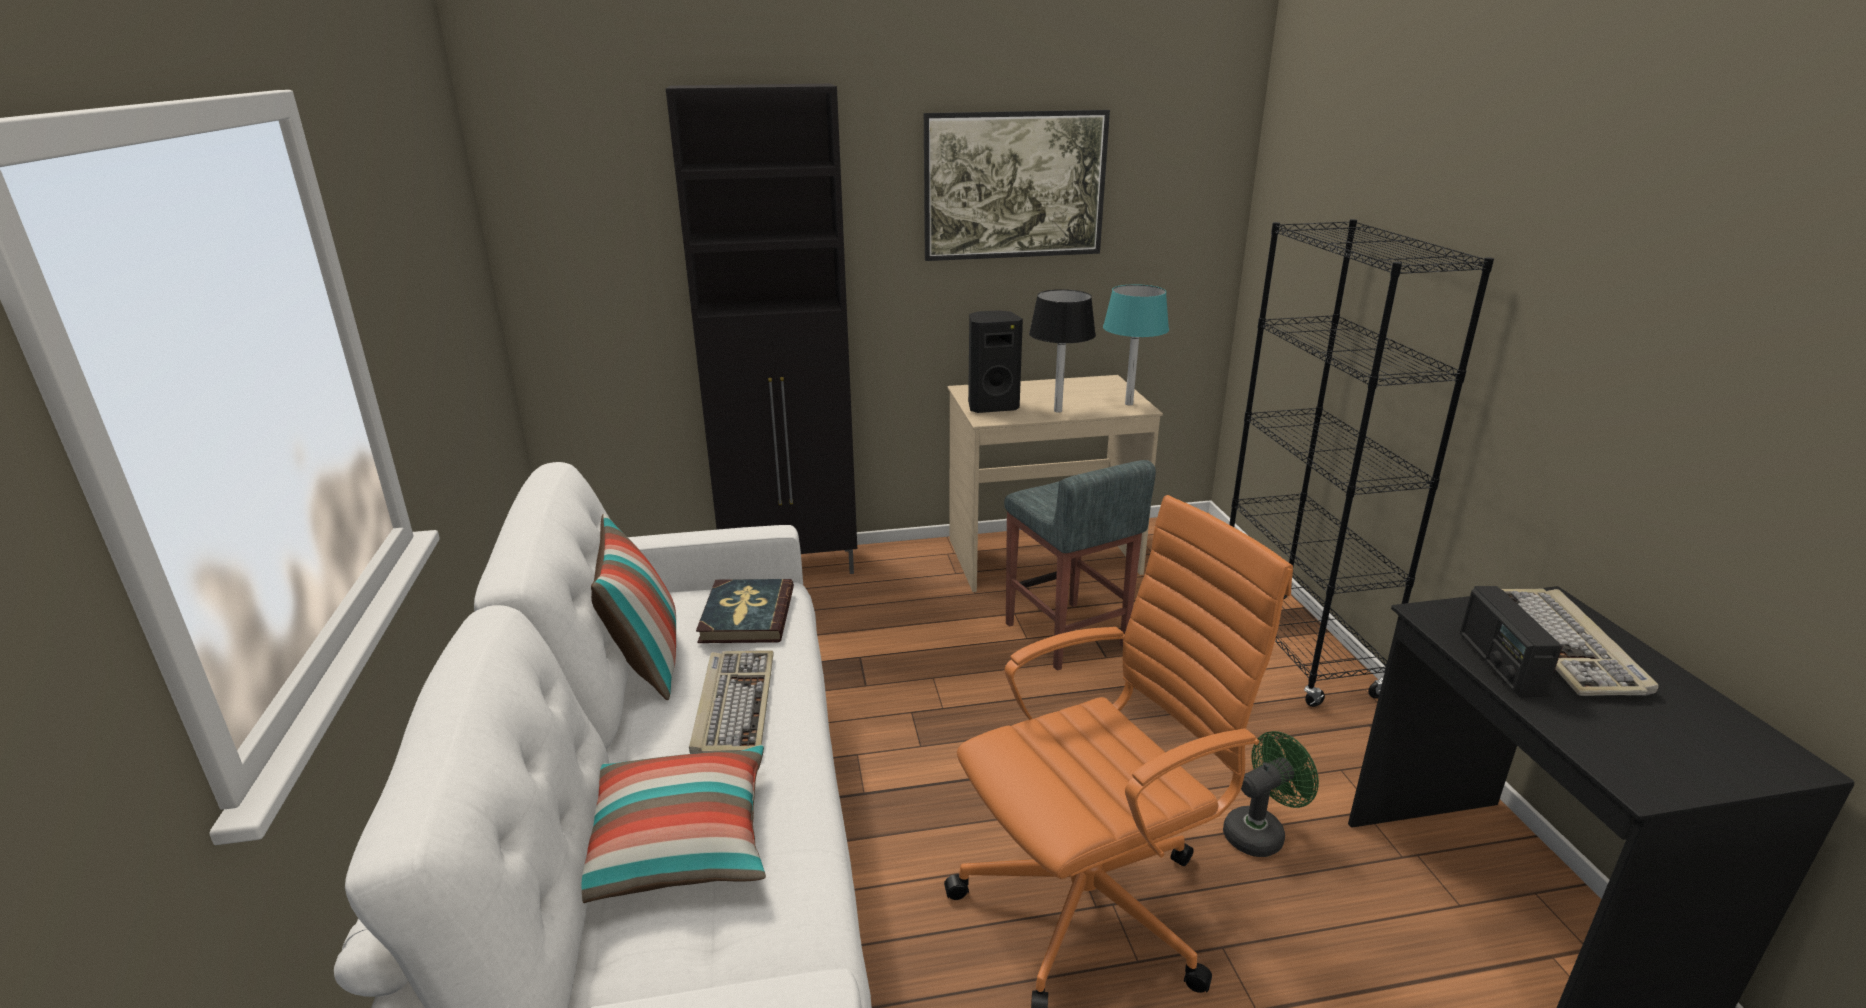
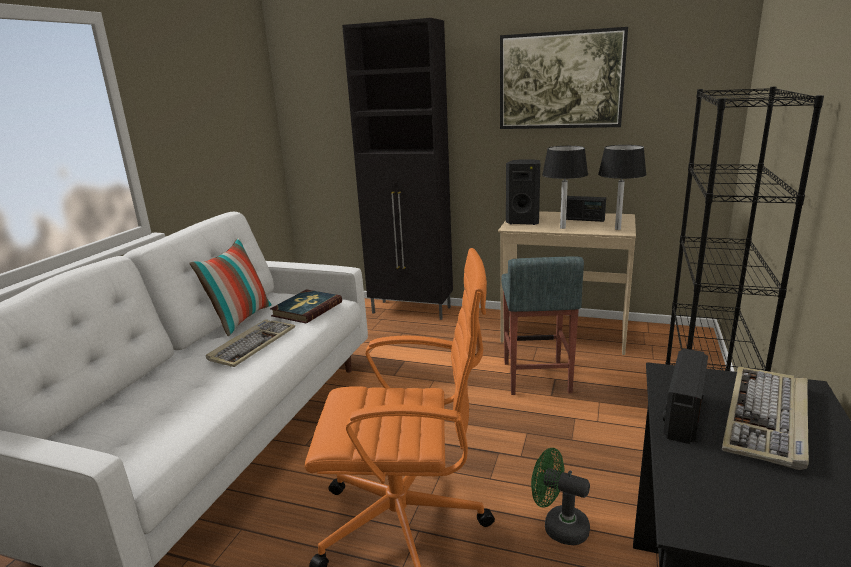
camera: 30 degrees right, 5 degrees down
pillow [582,745,766,903] -> none
turquoise table lamp [1103,284,1169,405] -> black table lamp [598,145,647,230]
green fan [1223,731,1319,857] -> green fan turned 150 degrees counterclockwise [531,448,590,545]
none -> radio [566,196,606,222]

